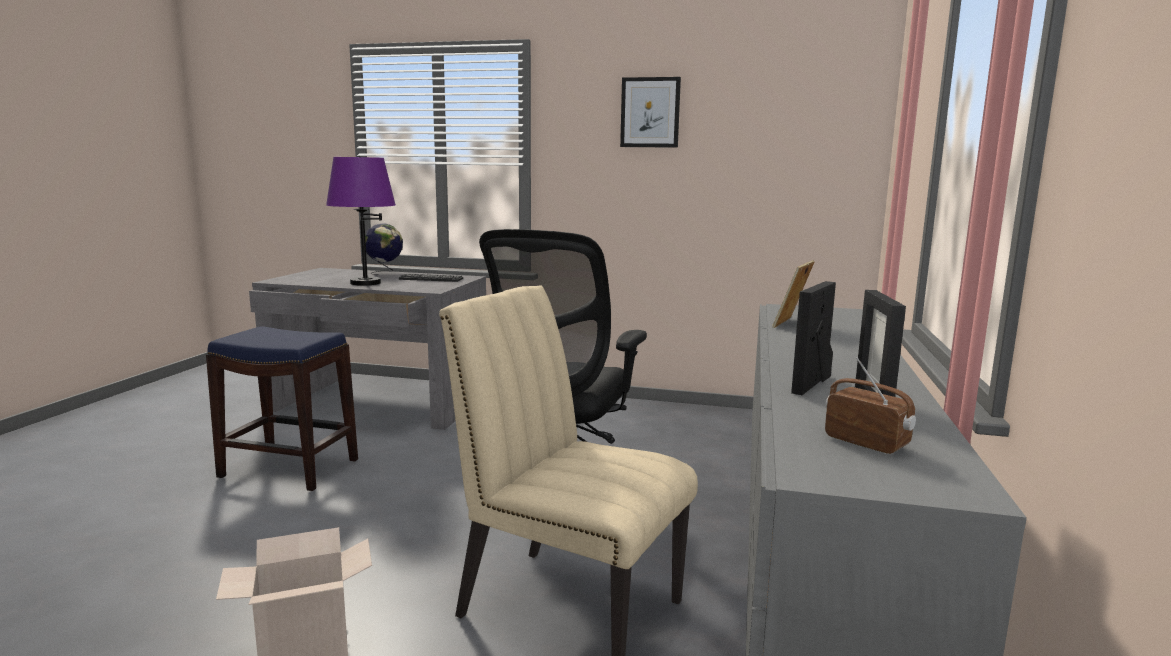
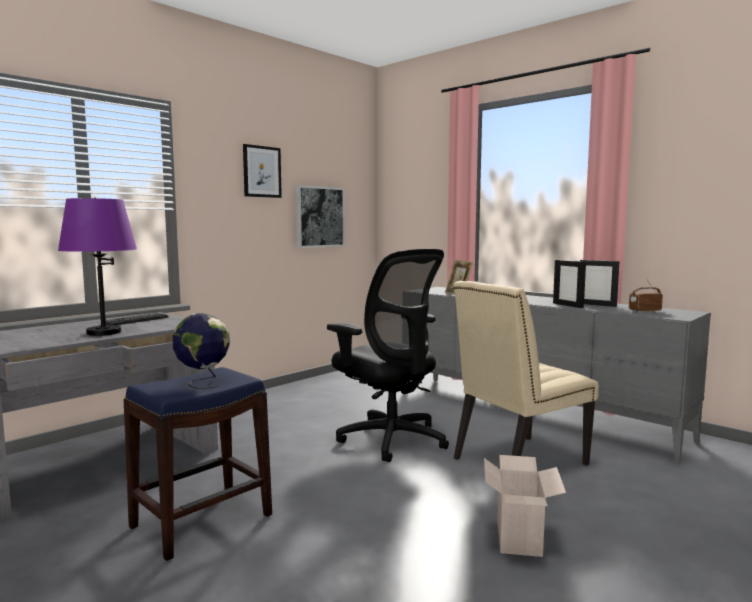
camera: 60 degrees left, 5 degrees down
globe [365,223,403,275] -> globe moved to [173,313,230,389]
none -> picture [296,185,345,248]

